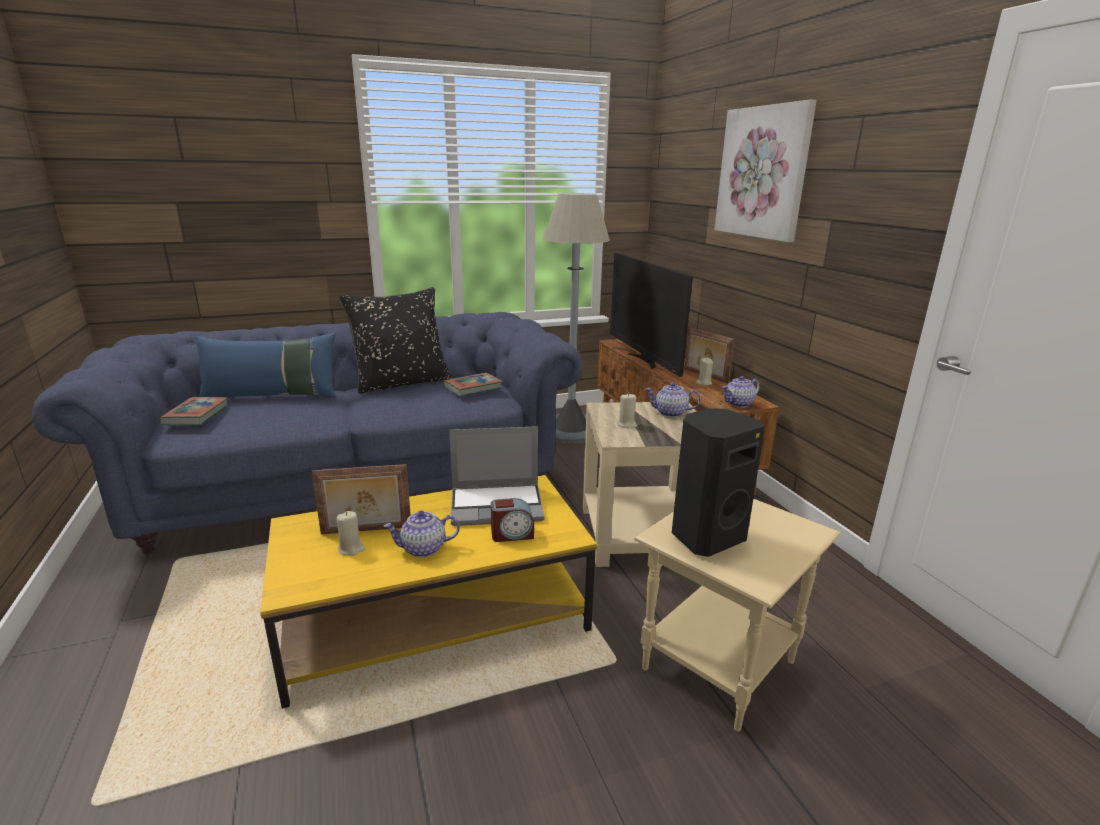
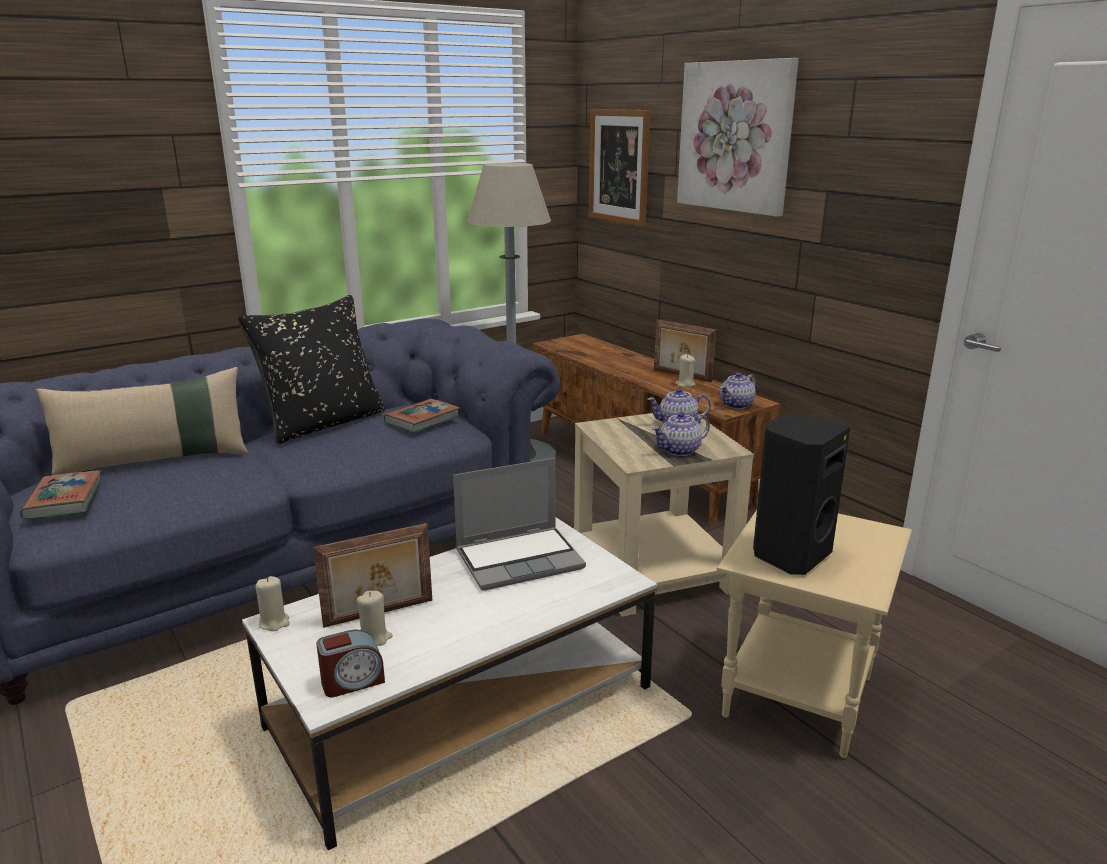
camera: 15 degrees left, 0 degrees up
blue pillow [195,333,336,398] -> beige pillow [36,367,248,475]
yellow coffee table [260,475,597,709] -> white coffee table [242,517,657,851]
teapot [383,511,460,558] -> teapot moved to [652,412,710,456]
alarm clock [491,498,534,542] -> alarm clock moved to [316,630,385,697]
television [610,253,693,377] -> none
beige candle [617,393,637,428] -> beige candle moved to [255,576,290,631]
none -> picture [589,109,650,227]

